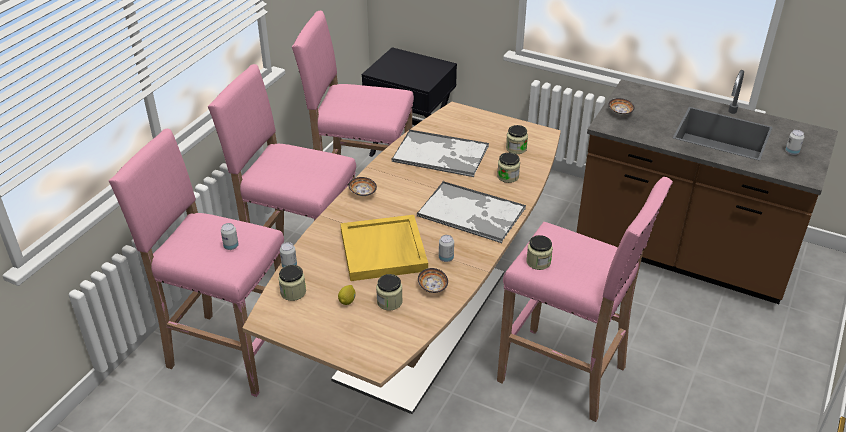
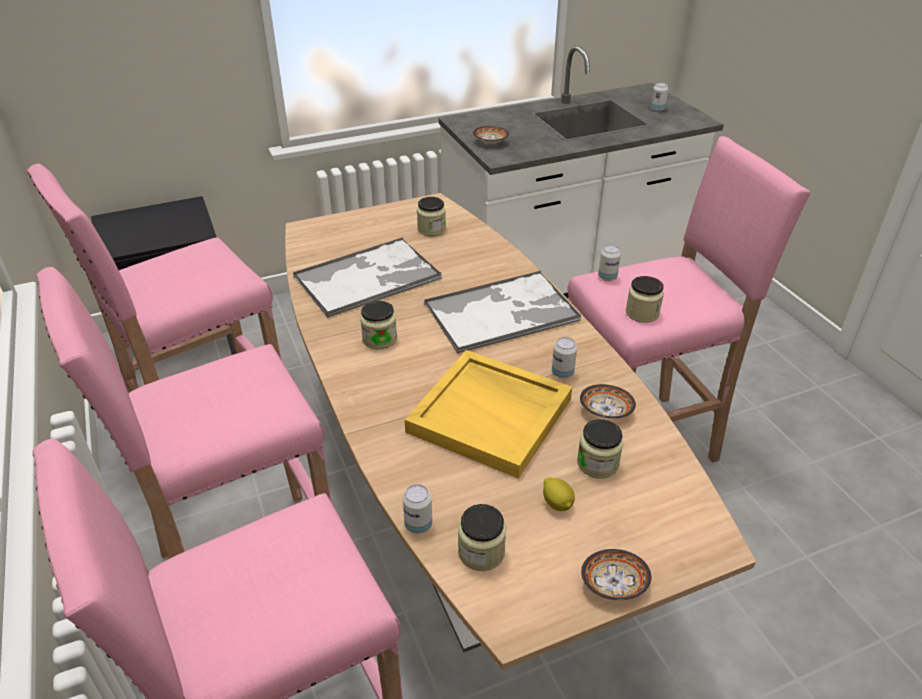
camera: 50 degrees left, 0 degrees up
can [221,223,239,250] -> can moved to [598,244,621,281]
bowl [348,177,377,196] -> bowl moved to [581,549,651,600]
jar [497,153,520,183] -> jar moved to [360,301,397,349]
brown counter [576,70,838,304] -> white counter [438,46,724,299]

